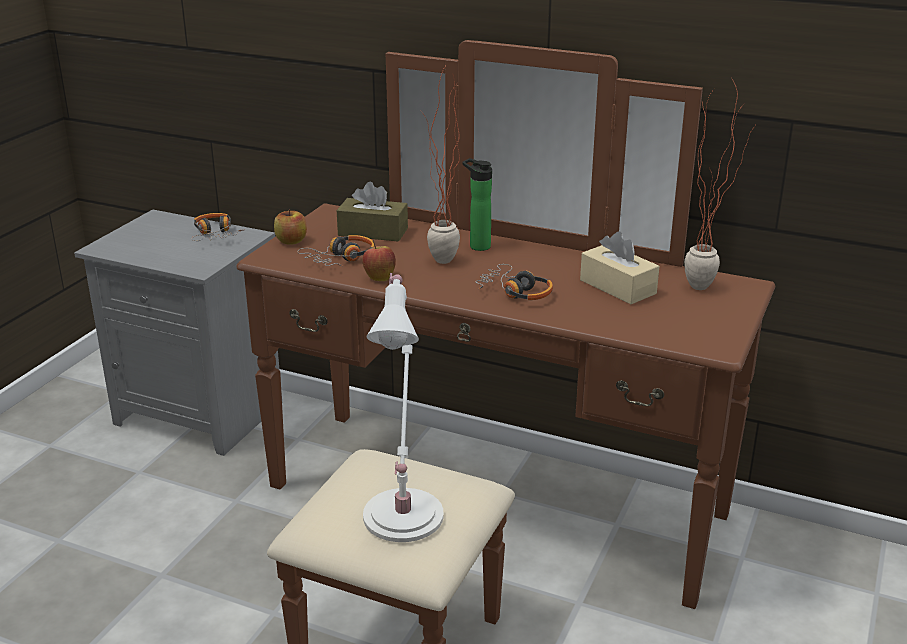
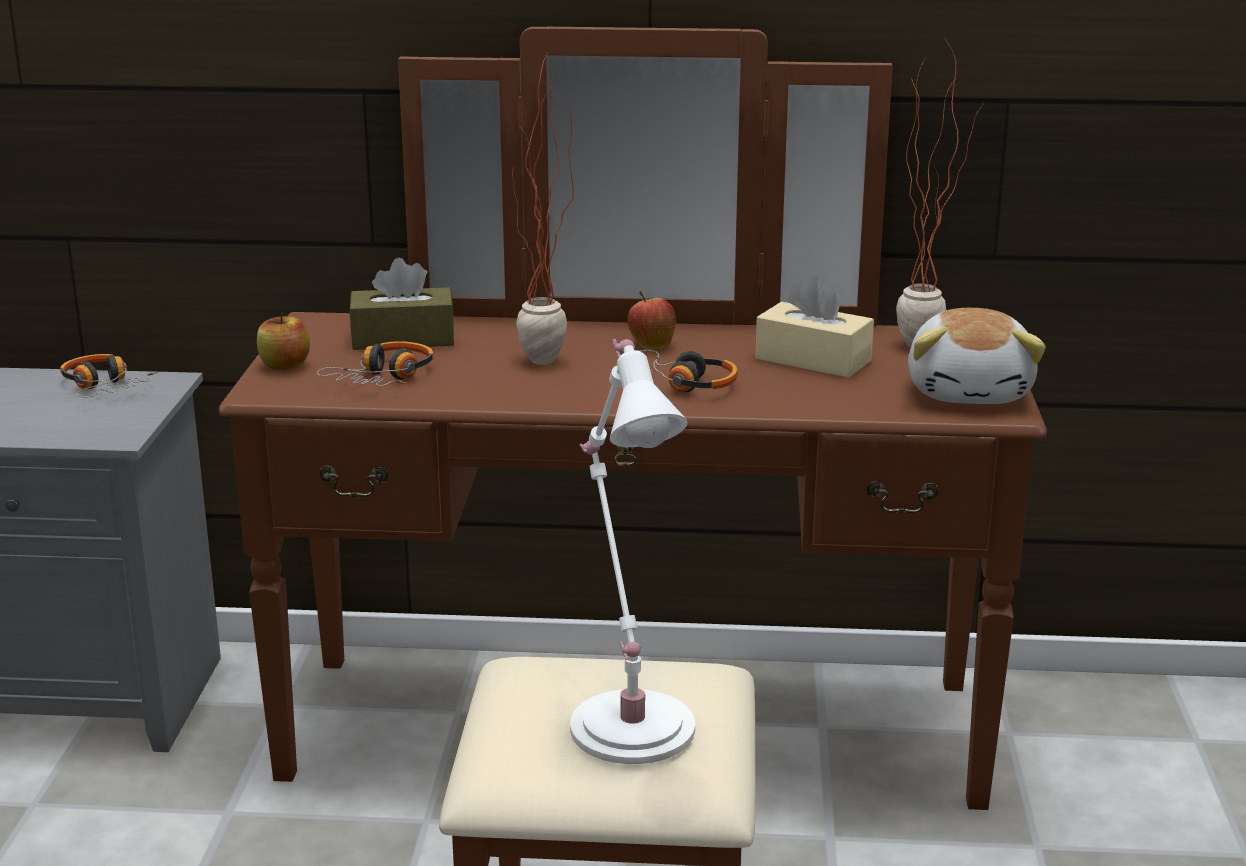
camera: 20 degrees left, 5 degrees down
apple [362,240,396,281] -> apple moved to [627,291,676,349]
bottle [462,158,492,251] -> none
none -> plush toy [908,308,1046,404]

